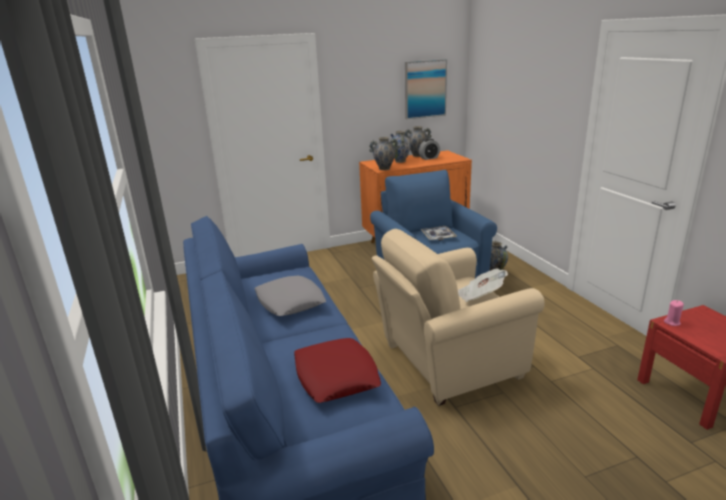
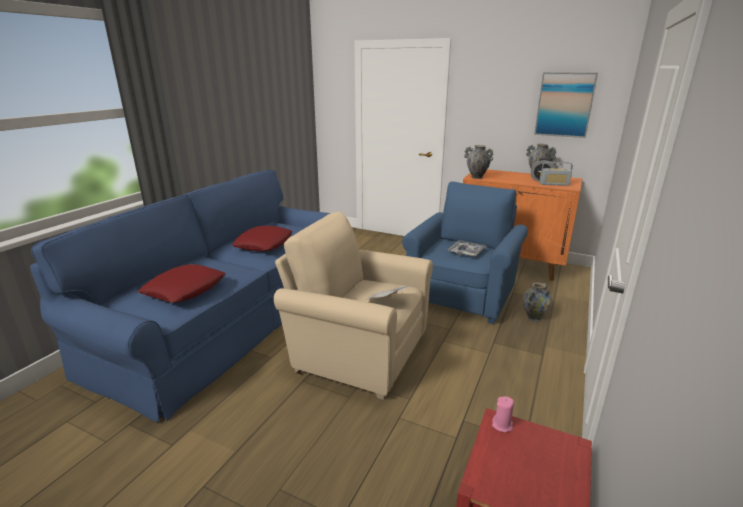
camera: 45 degrees right, 0 degrees up
grey pillow [255,276,326,316] -> red pillow [232,226,293,251]
vase [390,131,411,163] -> none
none -> radio [539,162,573,186]

